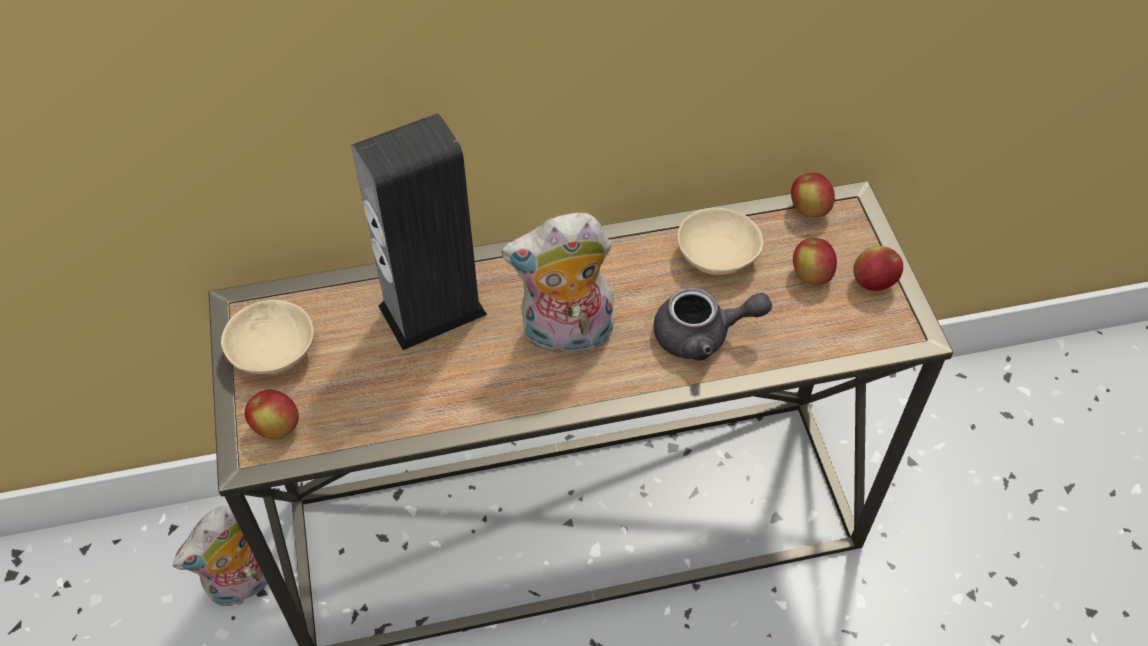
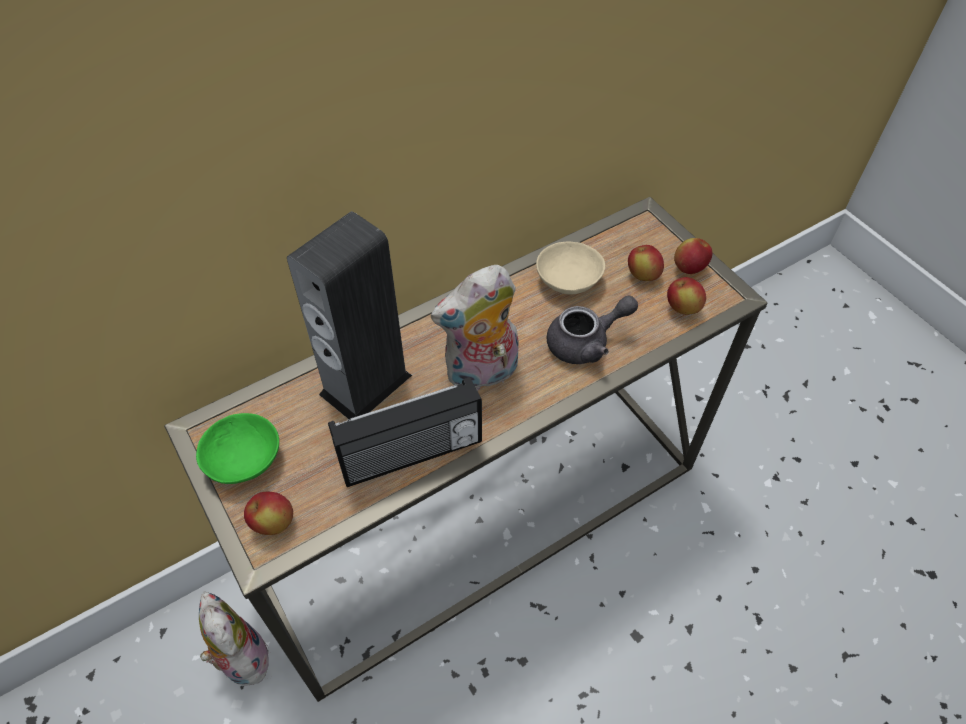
camera: 20 degrees left, 0 degrees up
plush toy [173,506,268,606] -> plush toy turned 120 degrees clockwise [199,591,269,686]
beige bowl [221,300,314,375] -> green bowl [196,413,279,484]
apple [791,173,835,217] -> apple moved to [667,277,706,315]
none -> radio [328,377,482,487]

